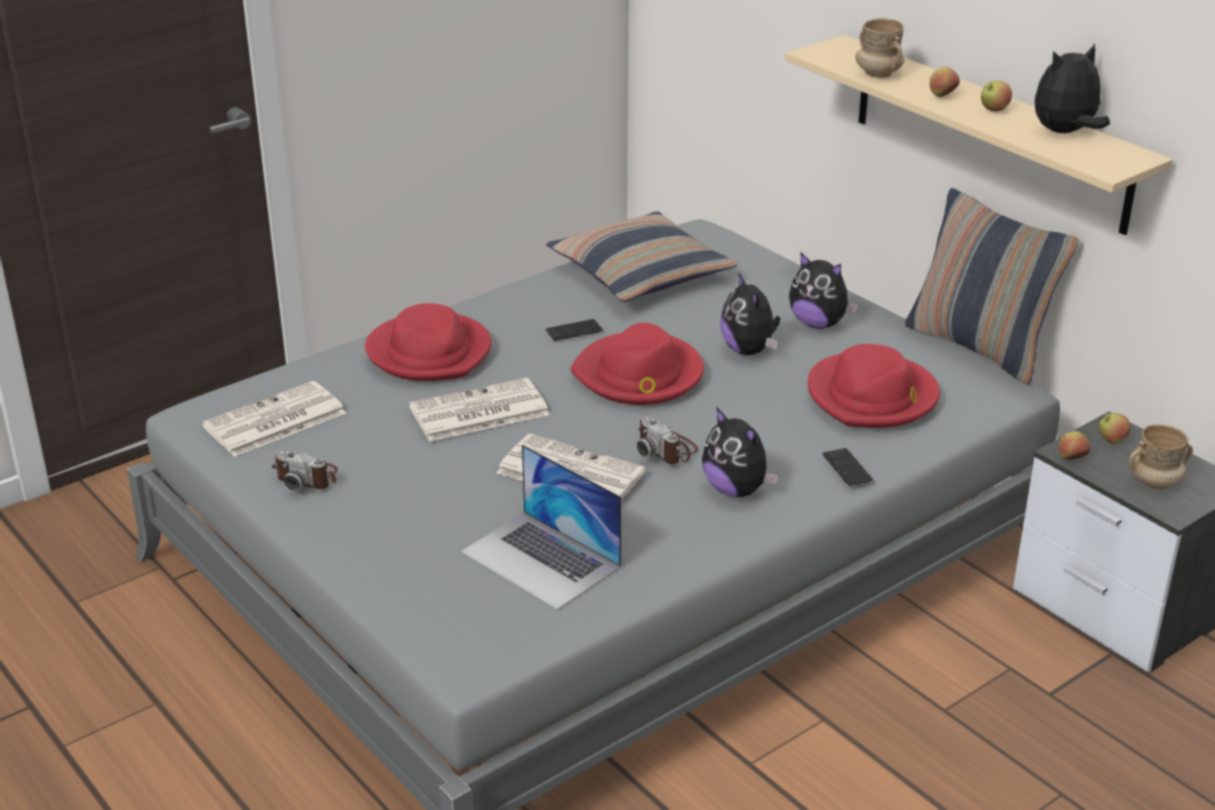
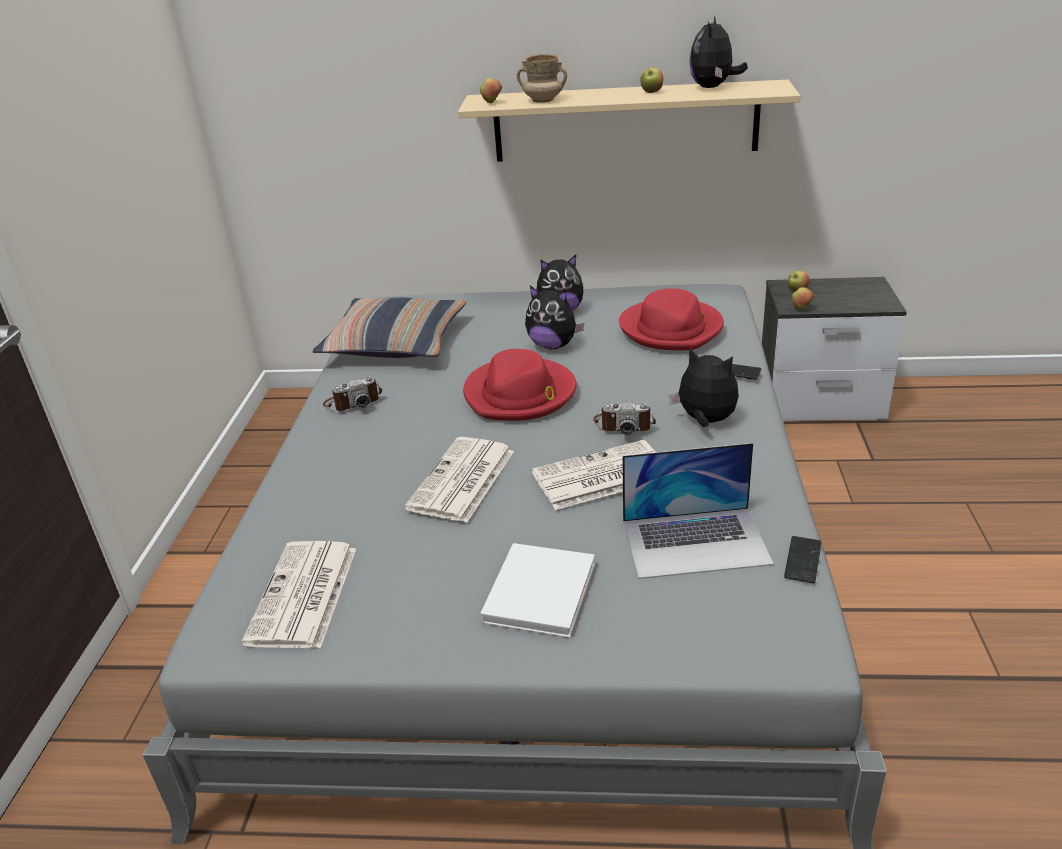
camera: 45 degrees left, 0 degrees up
camera [272,450,338,490] -> camera moved to [323,377,382,411]
red hat [365,303,491,381] -> none
phone [546,319,603,341] -> phone moved to [784,536,821,583]
plush toy [702,407,778,497] -> plush toy turned 150 degrees counterclockwise [669,347,739,427]
pillow [905,188,1079,384] -> none
apple [930,67,960,97] -> apple moved to [480,78,502,103]
beige mug [1129,424,1193,490] -> none
none -> white book [480,543,595,638]

